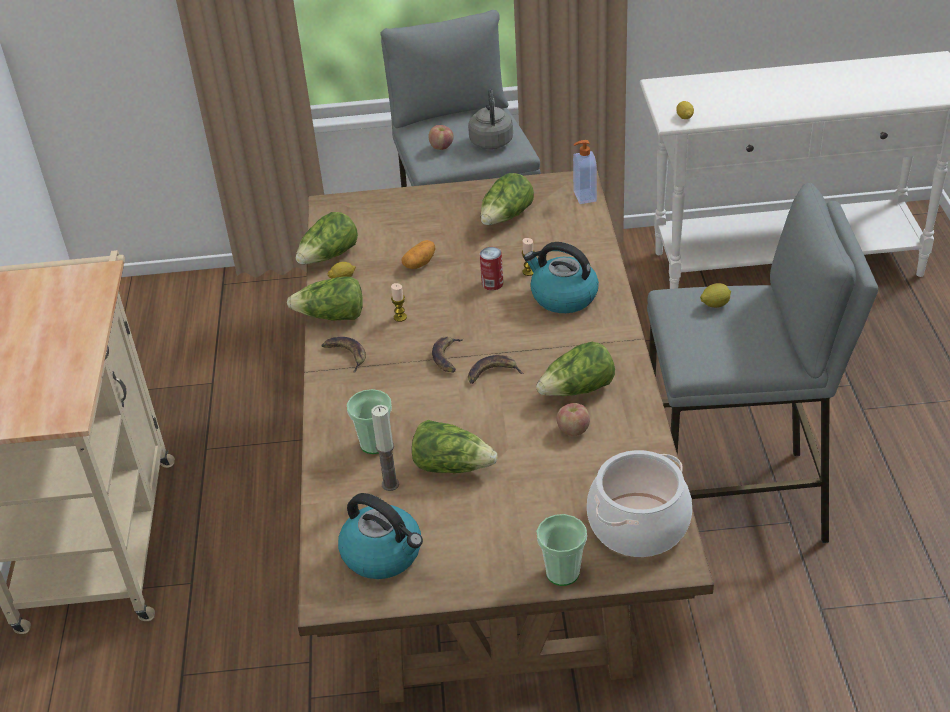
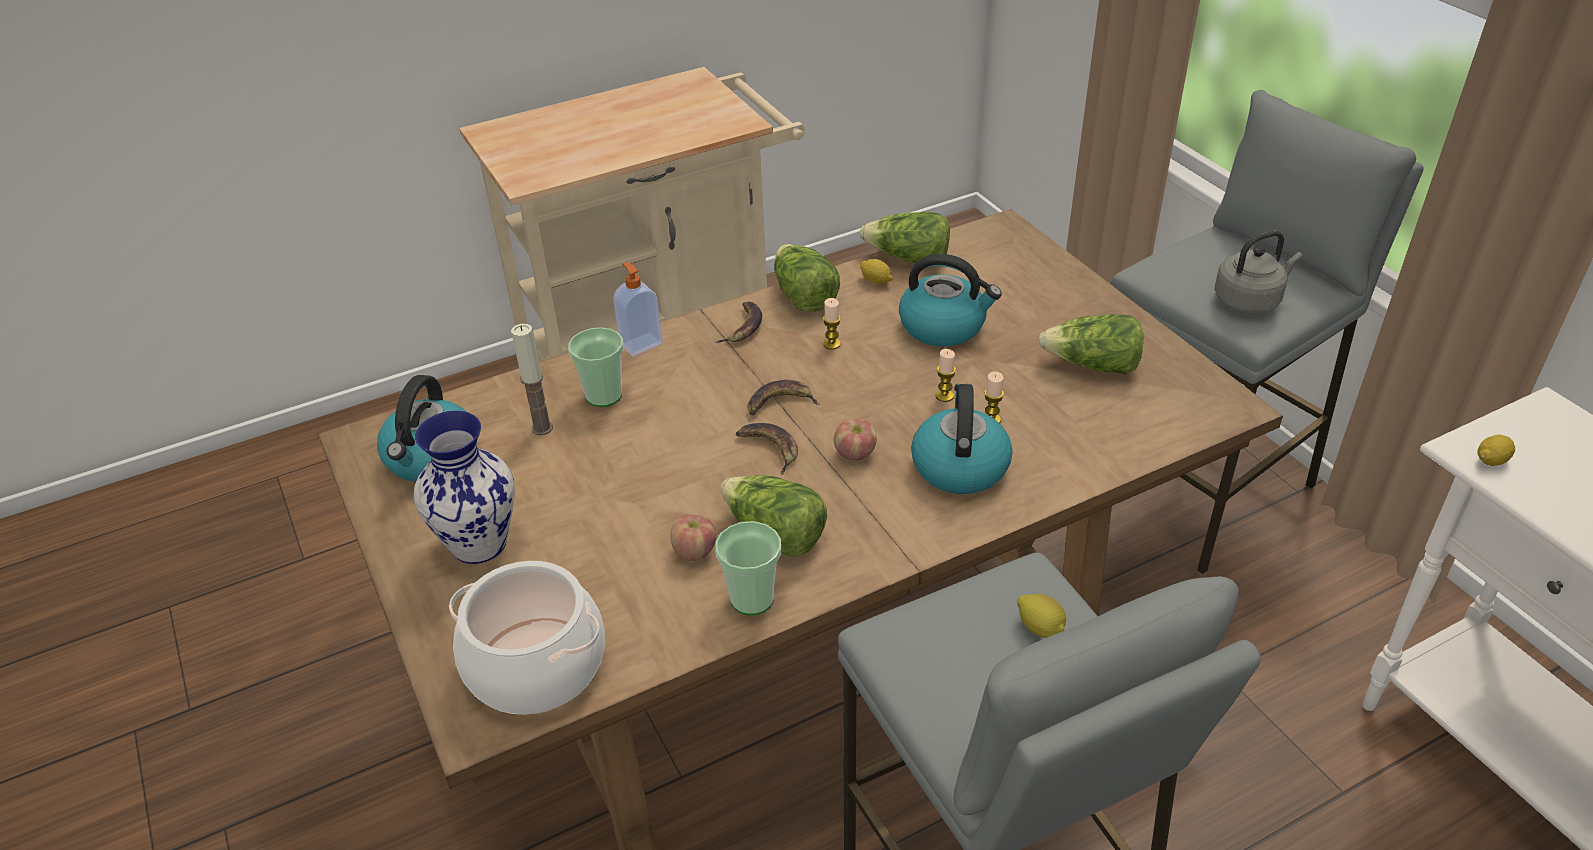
camera: 65 degrees right, 0 degrees up
potato [401,240,436,269] -> kettle [899,254,1002,347]
lettuce [412,420,498,473] -> none
apple [428,125,454,150] -> apple moved to [834,418,877,460]
can [480,247,503,291] -> candle [936,349,956,402]
cup [537,514,587,586] -> cup moved to [715,521,781,615]
soap dispenser [573,140,597,204] -> soap dispenser moved to [613,262,663,356]
none -> vase [414,411,515,564]

